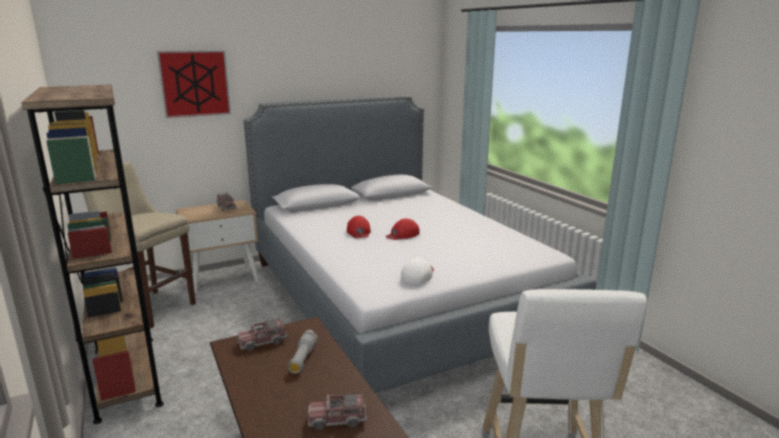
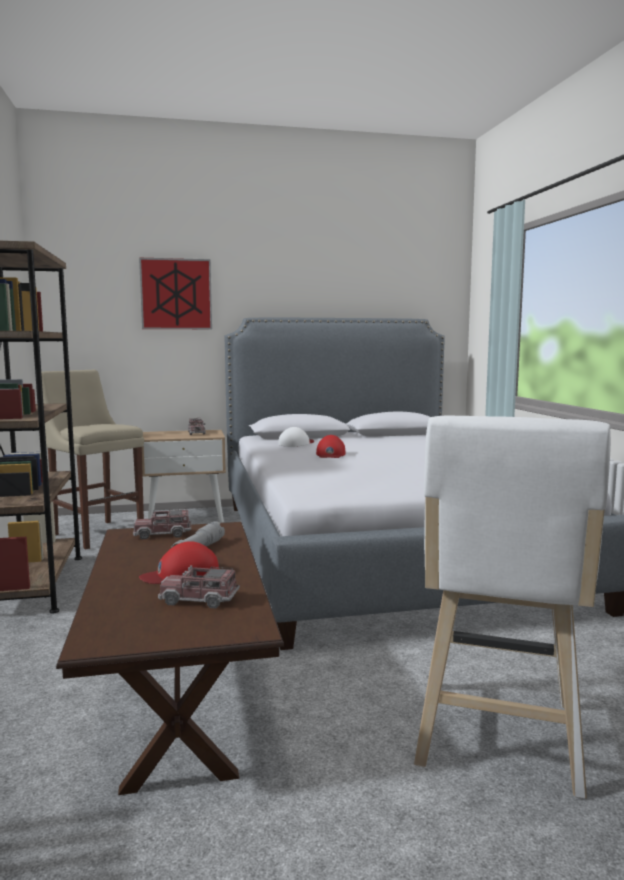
camera: 15 degrees right, 10 degrees down
red cap [385,218,420,240] -> red cap moved to [139,541,219,584]
white cap [401,258,434,284] -> white cap moved to [279,427,314,447]

